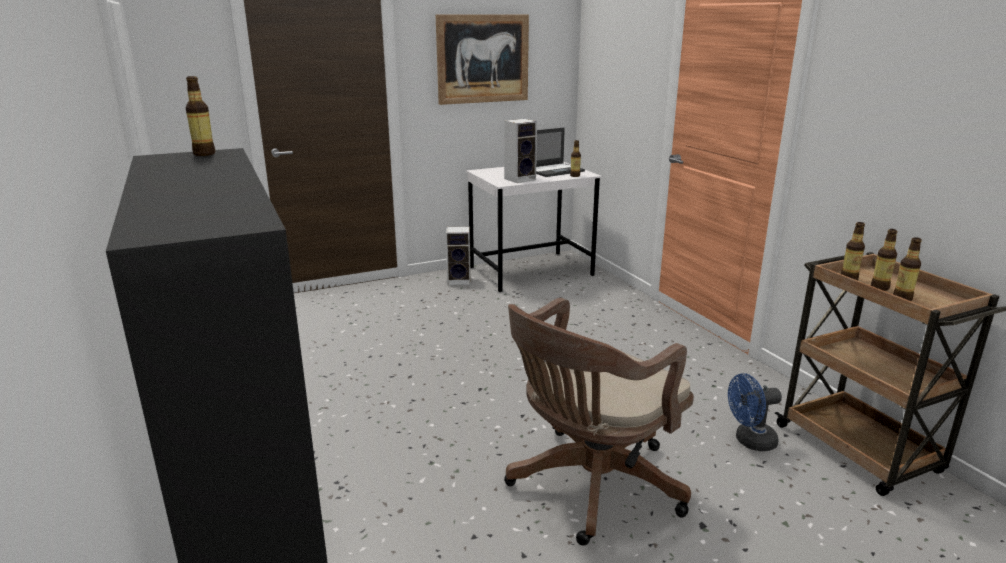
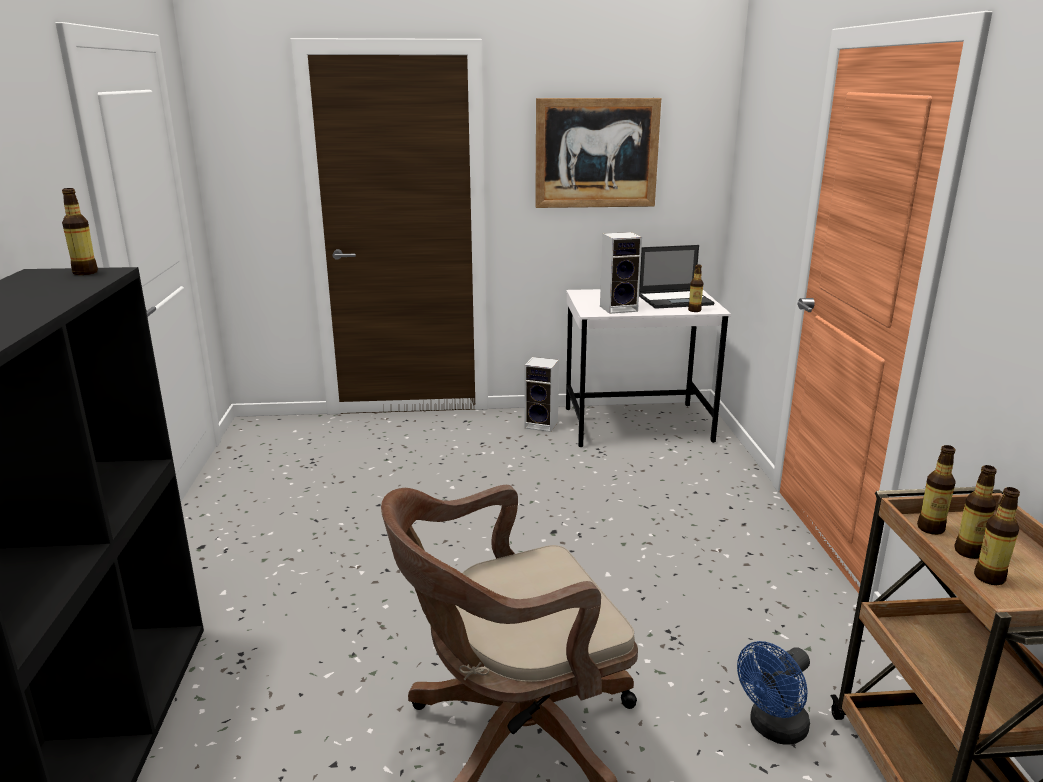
camera: 20 degrees right, 0 degrees up
blue fan [728,373,782,451] -> blue fan turned 45 degrees counterclockwise [737,641,810,745]

